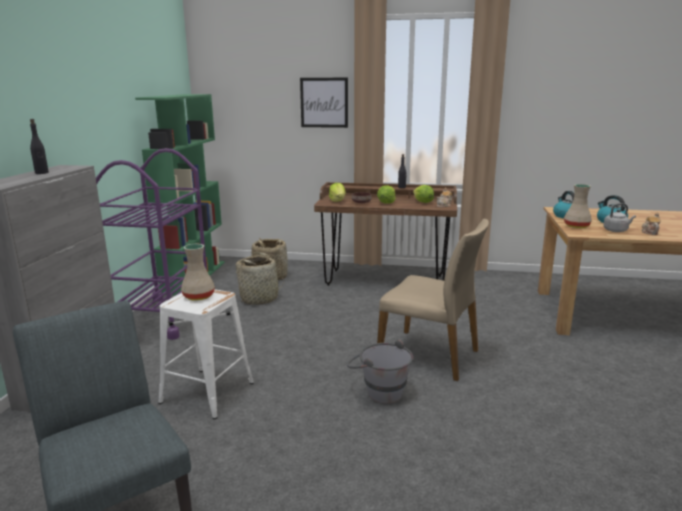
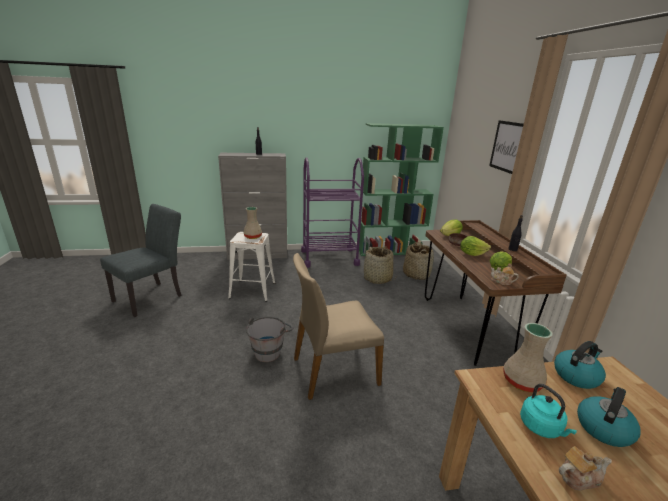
camera: 70 degrees right, 5 degrees up
beige chair [377,219,489,381] -> beige chair turned 60 degrees clockwise [293,253,384,400]
grey kettle [603,203,636,232] -> turquoise kettle [520,384,577,438]

